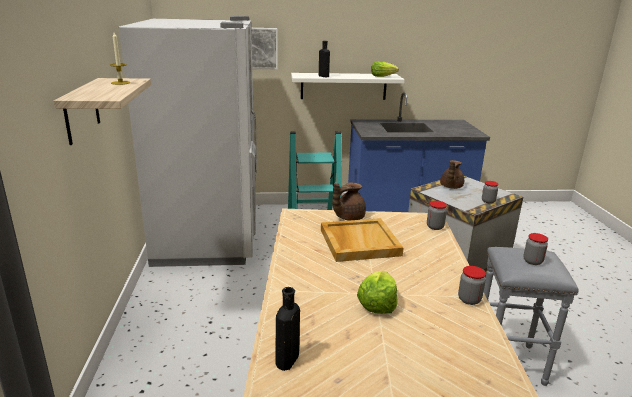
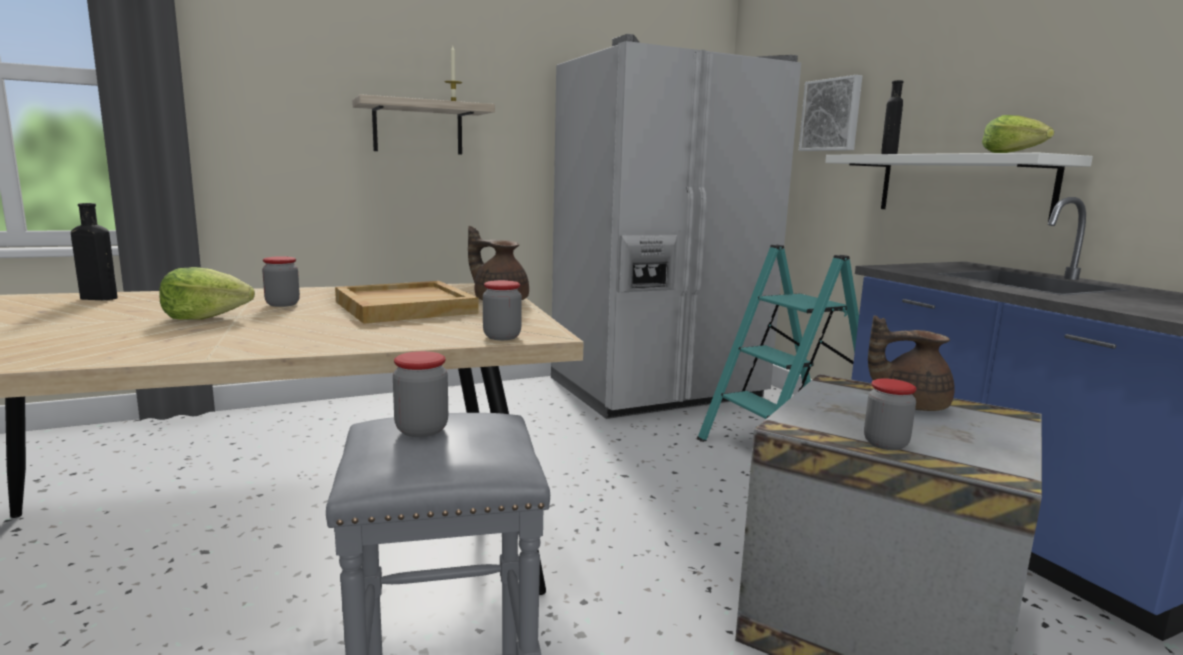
camera: 70 degrees right, 10 degrees down
jar [458,266,486,305] -> jar moved to [262,256,300,307]

